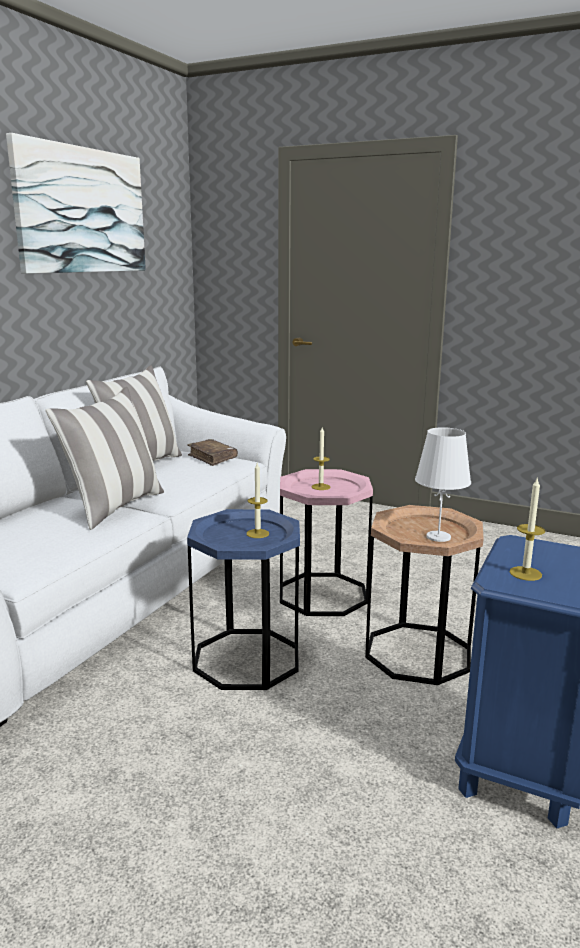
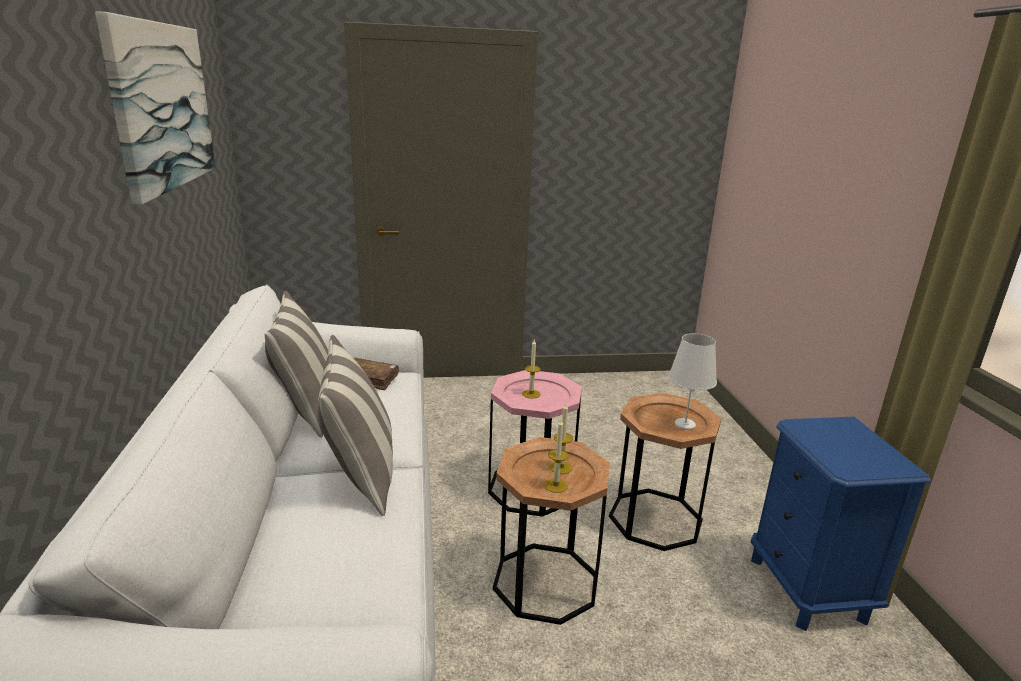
camera: 35 degrees left, 5 degrees up
blue side table [187,509,300,690] -> brown side table [493,437,610,625]
candle [510,479,545,581] -> candle moved to [544,419,569,493]

